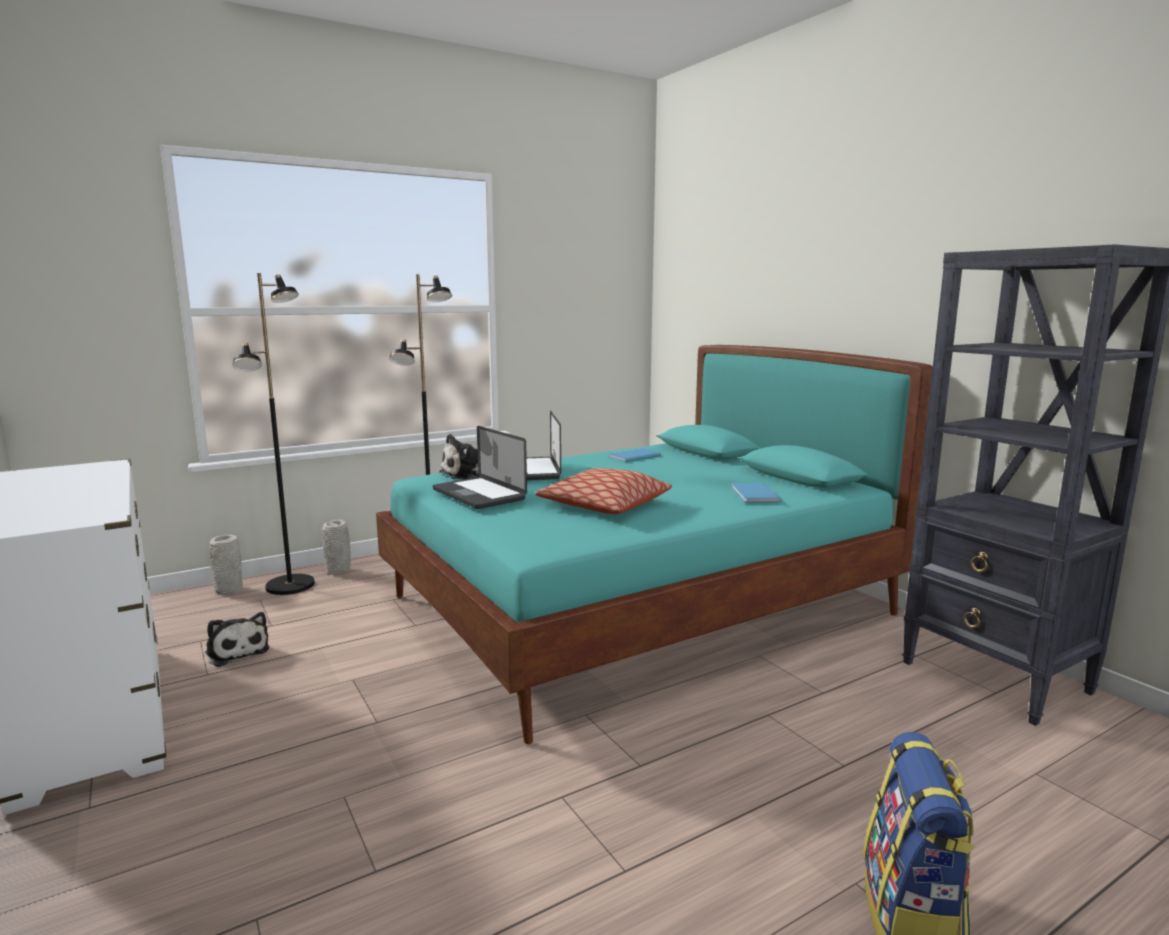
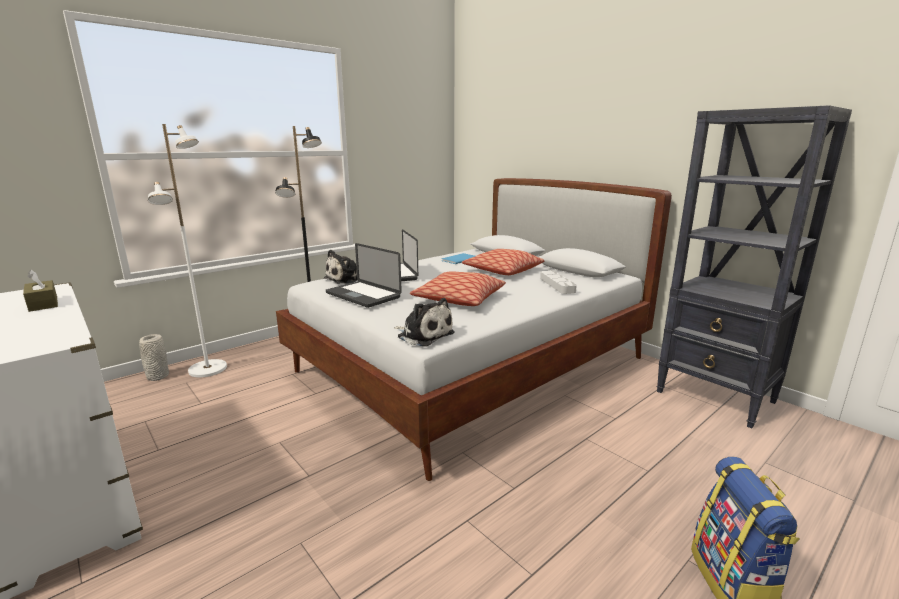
camera: 10 degrees left, 5 degrees up
plush toy [205,612,270,667] -> plush toy moved to [394,298,455,347]
black floor lamp [232,273,315,595] -> white floor lamp [148,124,227,377]
grey vase [323,520,351,575] -> none
turquoise bed [376,345,933,744] -> white bed [276,178,672,481]
blue book [731,483,781,502] -> grey tray [540,270,577,294]
none -> brown tissue box [23,270,58,312]
none -> pillow [462,249,545,275]

